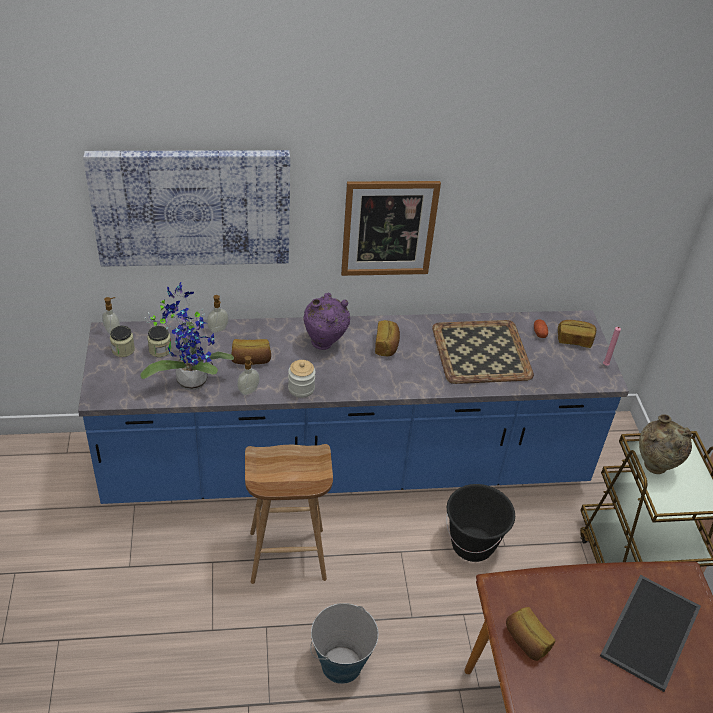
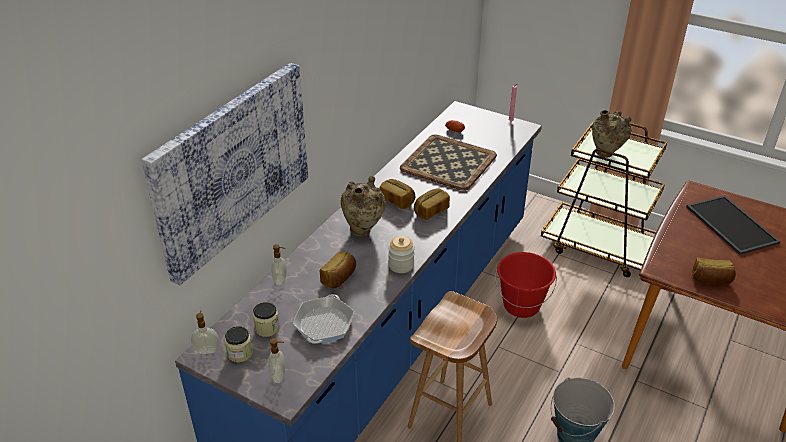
camera: 50 degrees left, 5 degrees down
potted plant [140,282,234,390] -> frying pan [293,294,355,344]
soap dispenser [237,356,260,395] -> soap dispenser moved to [268,338,285,383]
purple vase [303,293,350,350] -> beige vase [341,176,386,236]
picture [341,181,441,276] -> none
black bucket [446,484,515,562] -> red bucket [495,252,557,318]
bread [558,320,596,348] -> bread moved to [414,188,450,220]

